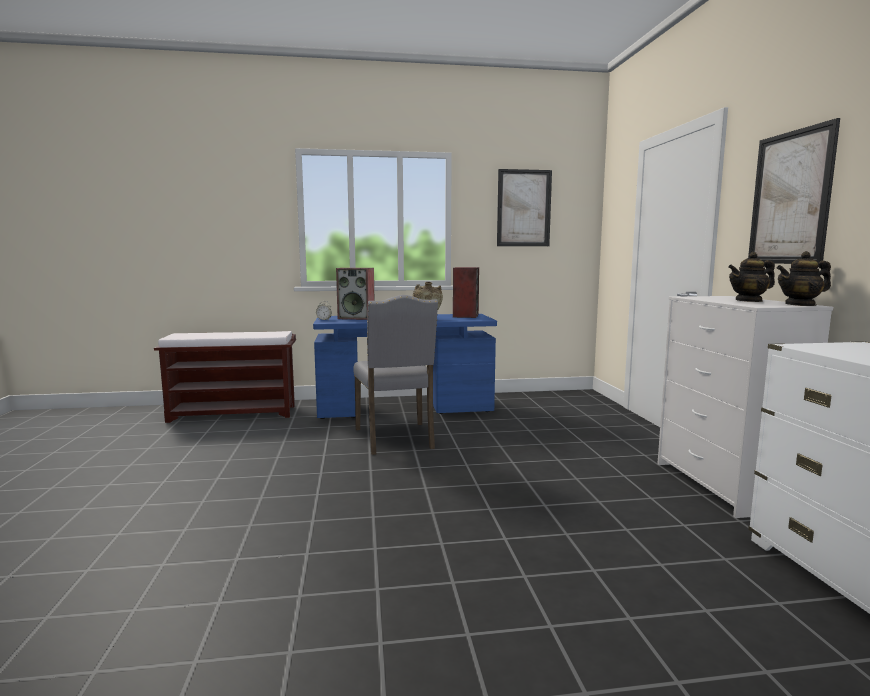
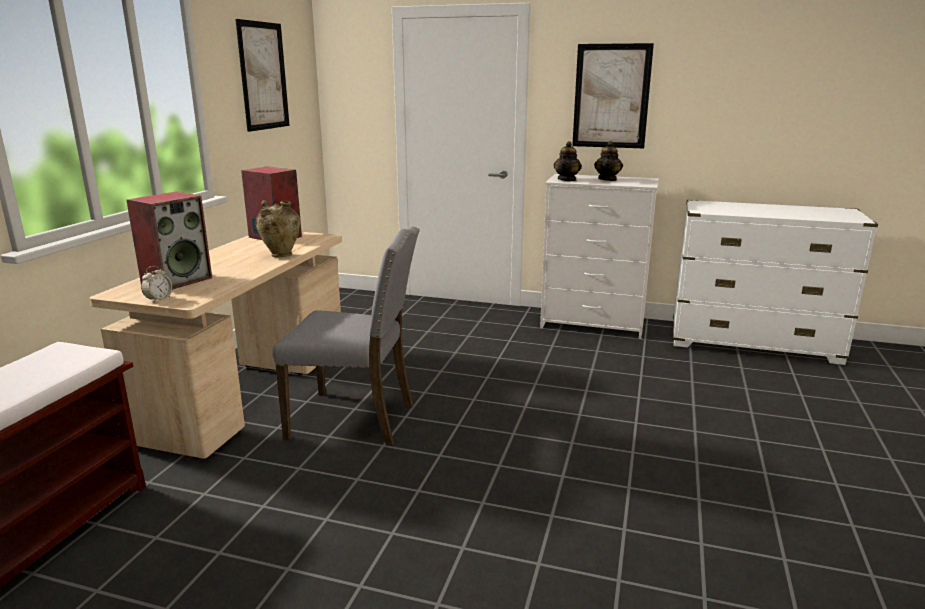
camera: 65 degrees left, 10 degrees up
blue desk [313,314,497,419] -> beige desk [90,232,342,459]
teapot [777,251,831,306] -> teapot moved to [554,141,582,181]

